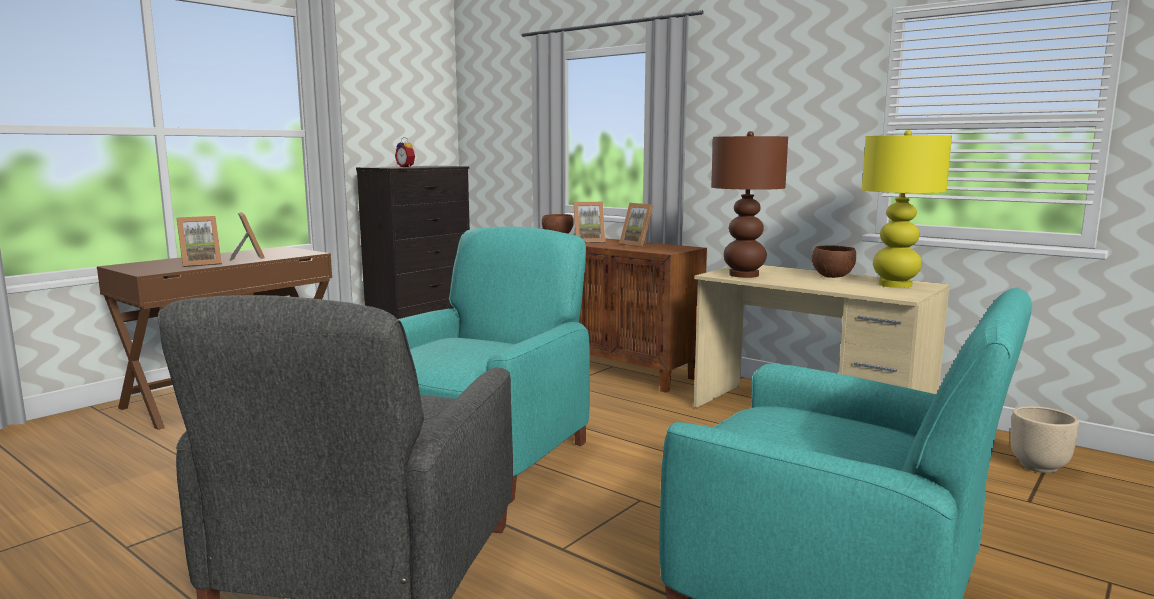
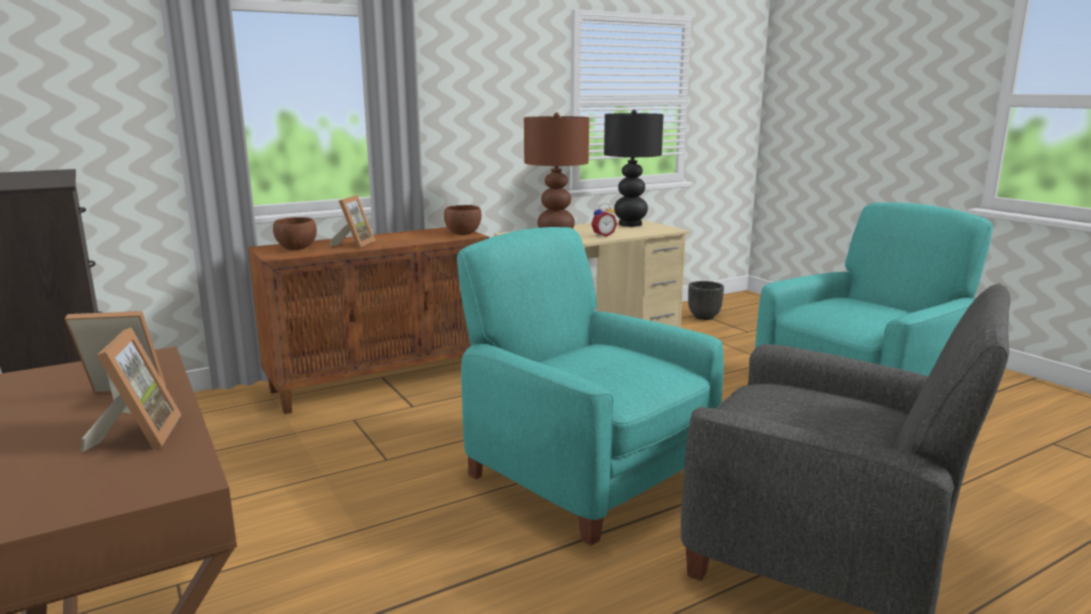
camera: 70 degrees left, 5 degrees up
alarm clock [395,137,415,167] -> alarm clock moved to [591,203,617,237]
picture frame [619,203,653,247] -> none
brown bowl [812,245,856,278] -> brown bowl moved to [444,205,482,235]
yellow table lamp [862,130,952,288] -> black table lamp [604,110,664,227]
beige planter [1010,406,1079,473] -> black planter [688,281,724,320]

